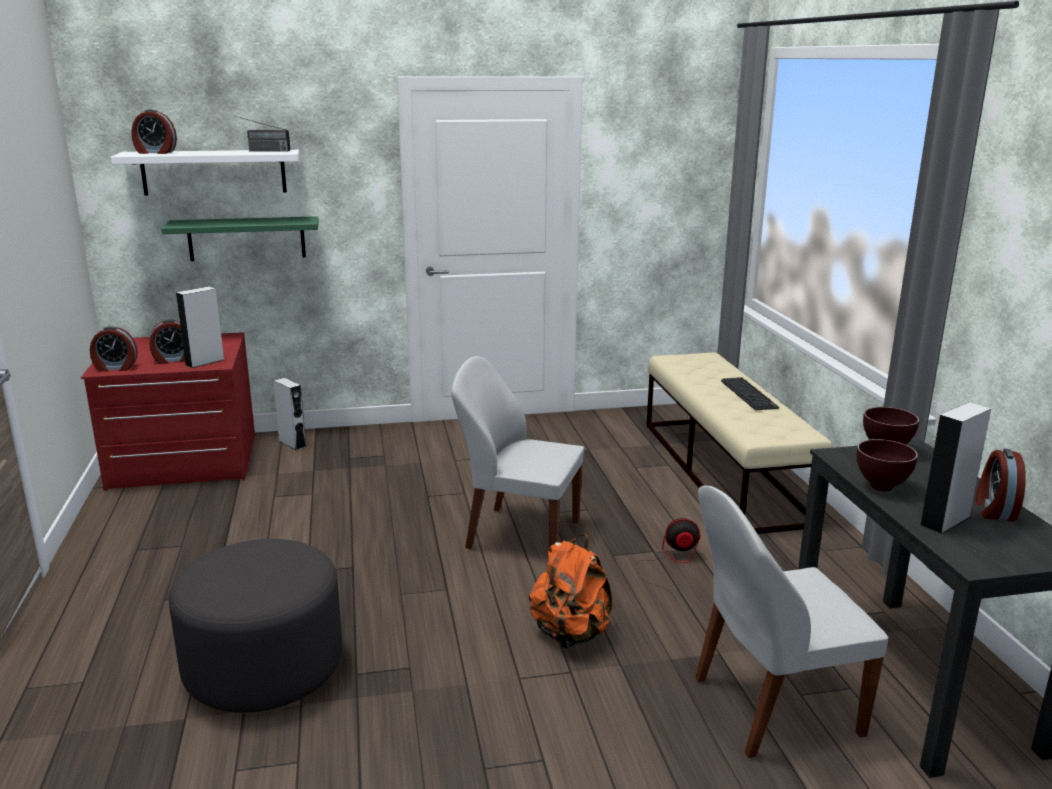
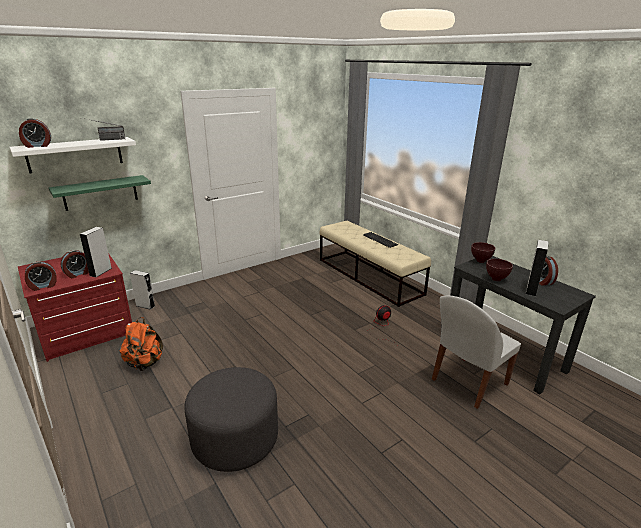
camera: 25 degrees left, 5 degrees up
white chair [451,356,584,549] -> none
orange backpack [529,534,612,648] -> orange backpack moved to [120,317,163,371]

